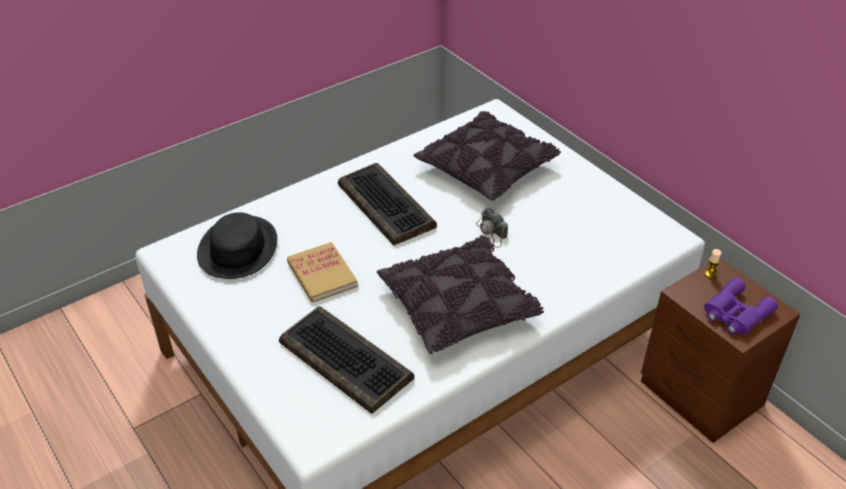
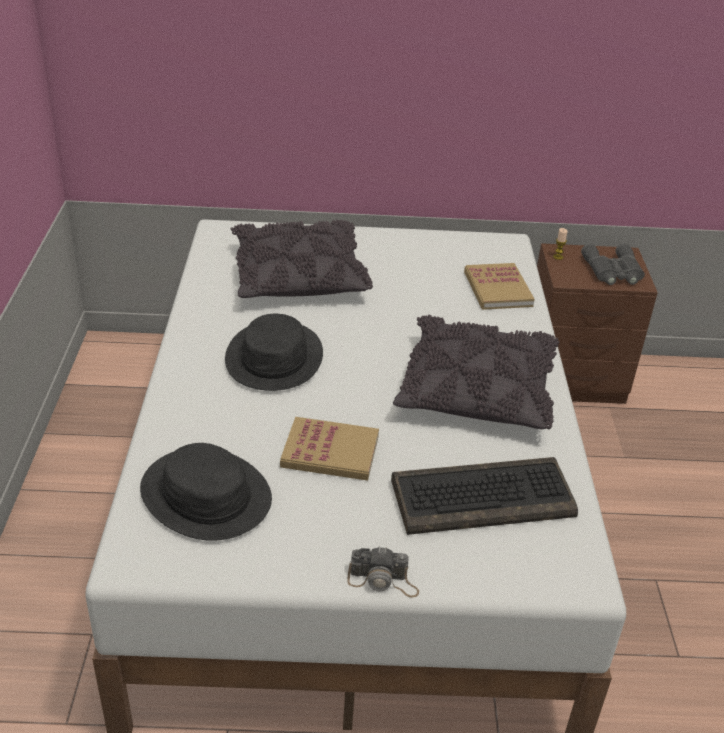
camera: 55 degrees left, 5 degrees down
keyboard [338,163,437,245] -> black hat [225,314,323,391]
camera [476,207,508,248] -> camera moved to [347,546,419,598]
purple binoculars [704,277,778,335] -> grey binoculars [581,243,645,285]
none -> book [464,263,535,310]

